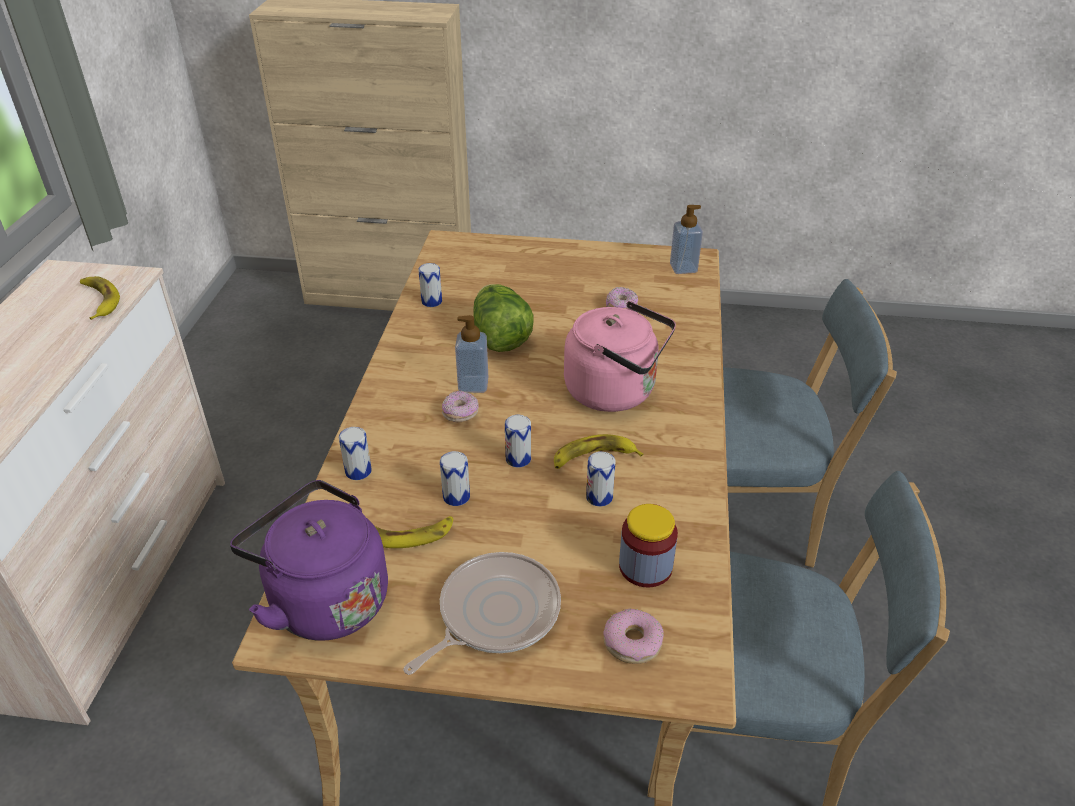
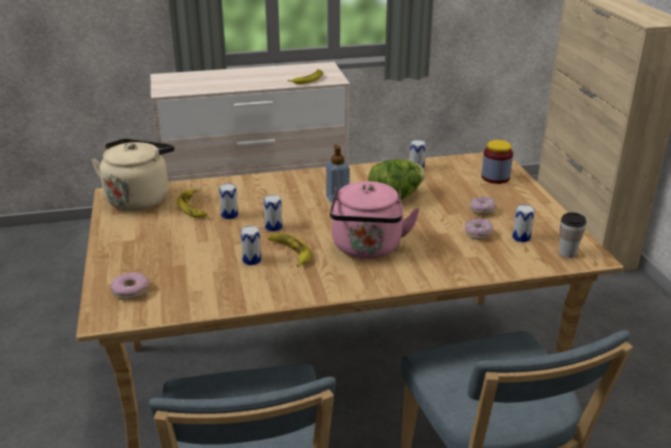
camera: 70 degrees right, 10 degrees down
purple kettle [230,480,388,641] -> beige kettle [91,138,174,211]
can [339,427,372,480] -> can moved to [512,205,535,242]
frying pan [403,552,561,675] -> none
donut [442,391,479,422] -> donut moved to [470,197,496,215]
jar [619,504,678,587] -> jar moved to [481,140,513,184]
soap dispenser [670,205,703,274] -> cup [559,212,587,258]

